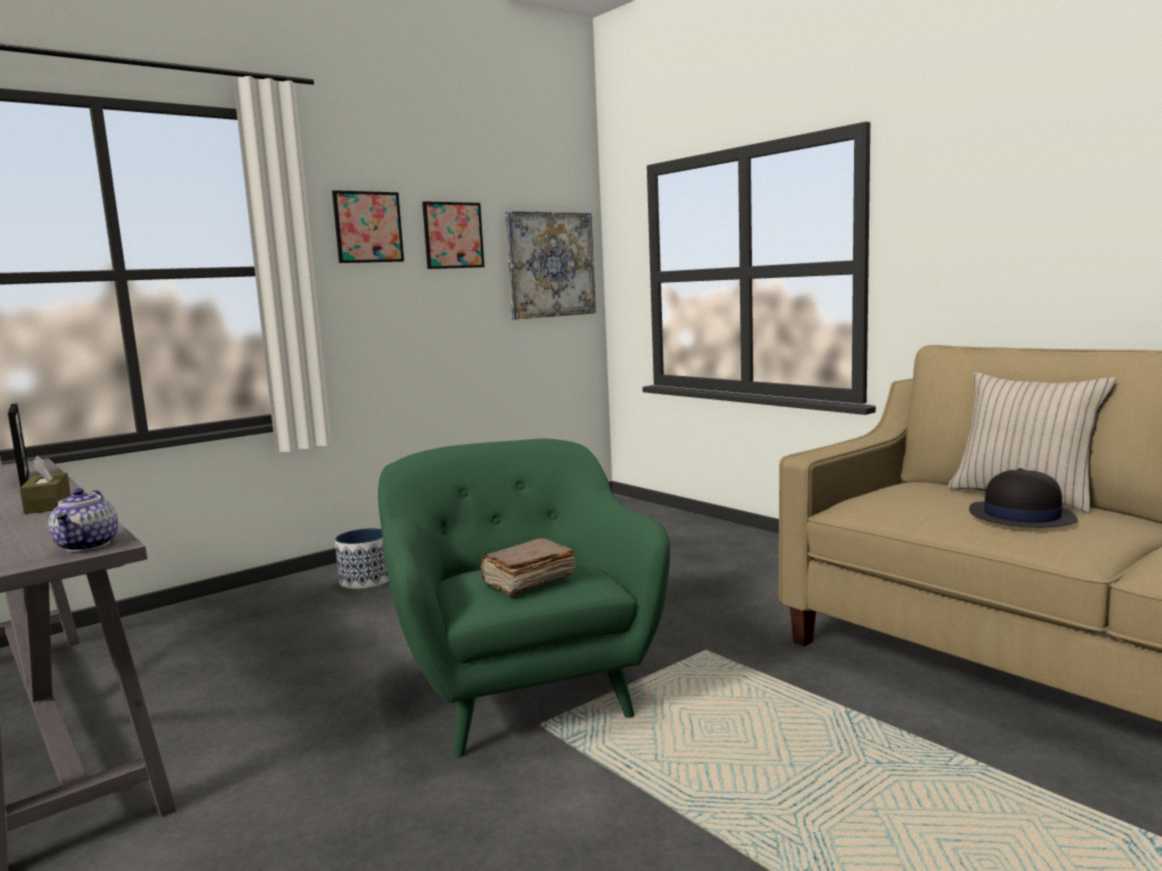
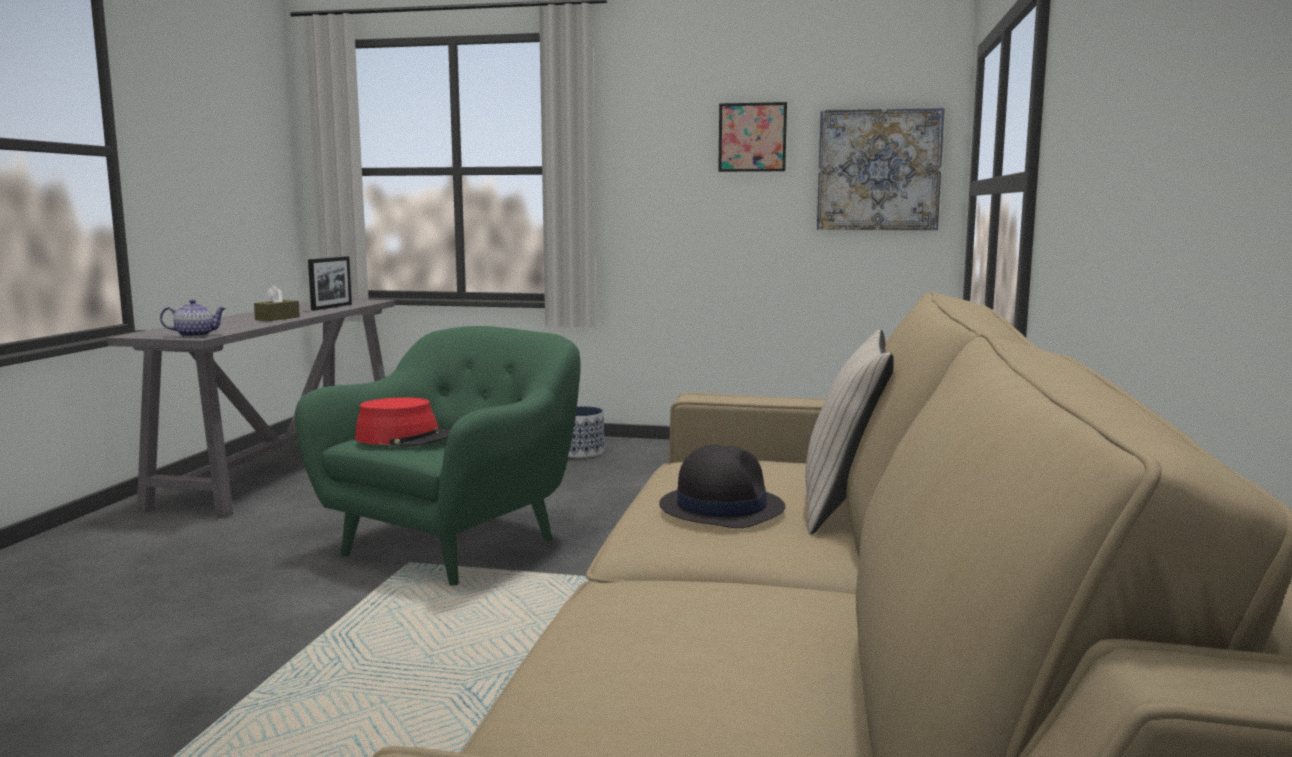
camera: 50 degrees right, 0 degrees up
teapot [48,488,118,552] -> teapot turned 150 degrees counterclockwise [160,299,226,337]
picture [332,190,404,263] -> none
brown book [480,538,575,596] -> red hat [355,397,451,447]

